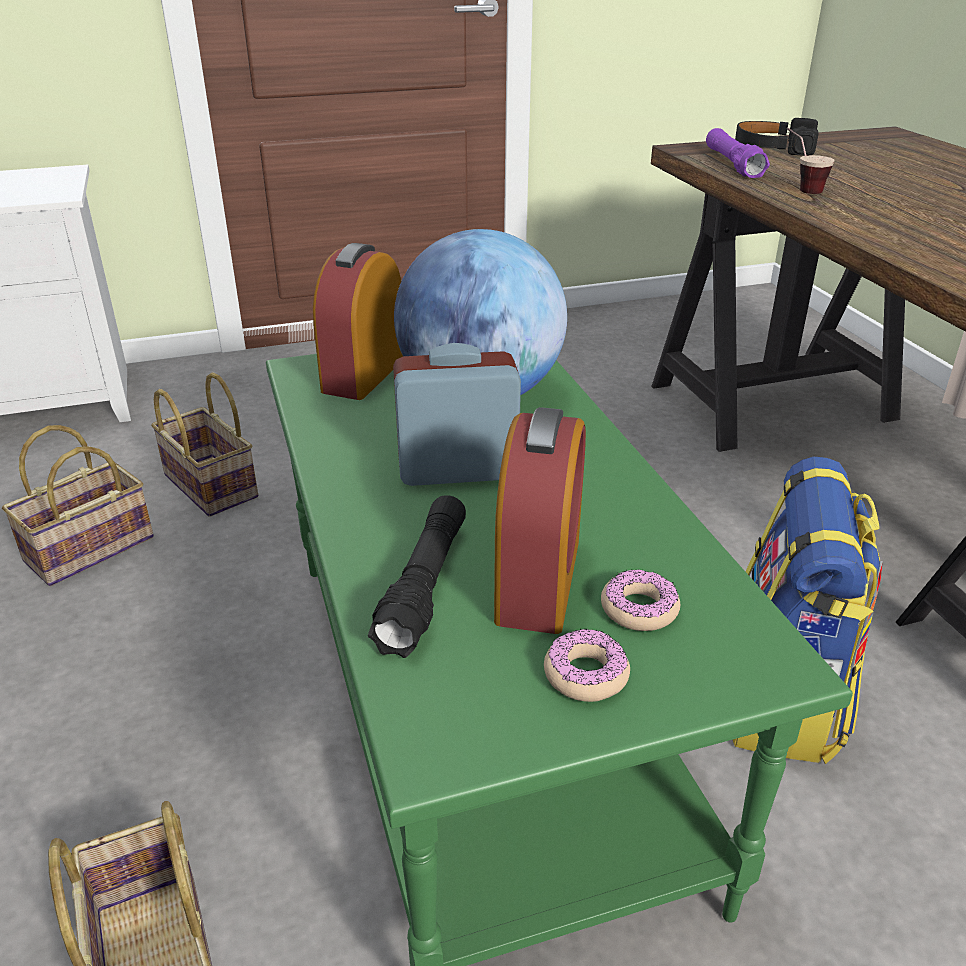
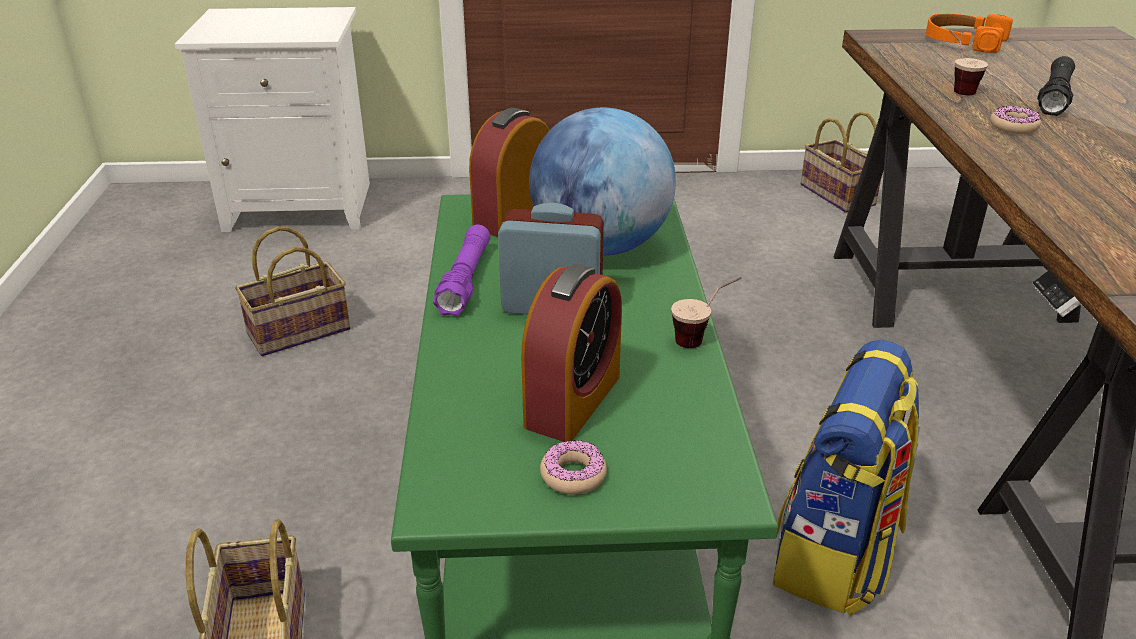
camera: 15 degrees right, 0 degrees up
basket [151,372,258,517] -> basket moved to [800,111,881,213]
black flashlight [368,495,466,658] -> black flashlight moved to [1037,56,1075,116]
donut [601,570,680,631] -> donut moved to [990,106,1041,134]
purple flashlight [706,128,770,178] -> purple flashlight moved to [433,225,490,316]
black headphones [735,118,819,155] -> orange headphones [926,13,1013,53]
none -> cup [671,277,742,348]

